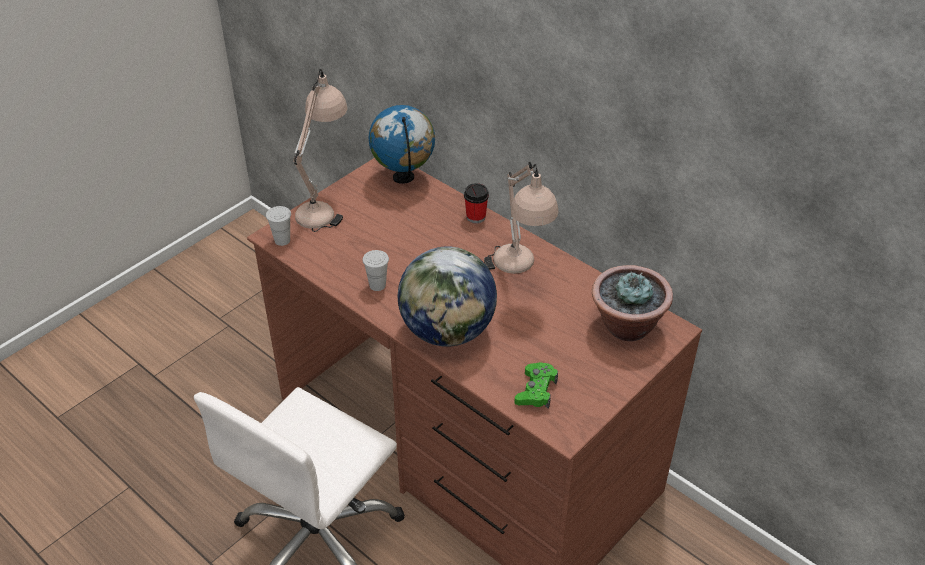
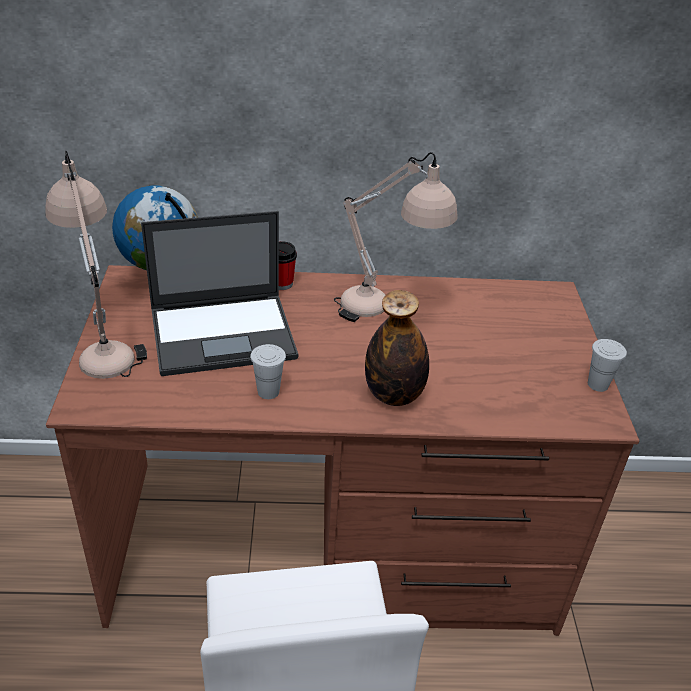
camera: 45 degrees left, 5 degrees down
white cup [266,206,291,246] -> white cup moved to [588,339,627,392]
globe [398,246,497,347] -> bottle [365,290,429,406]
green game controller [514,362,558,409] -> none
potted plant [592,265,673,341] -> none
none -> laptop [141,211,298,376]

